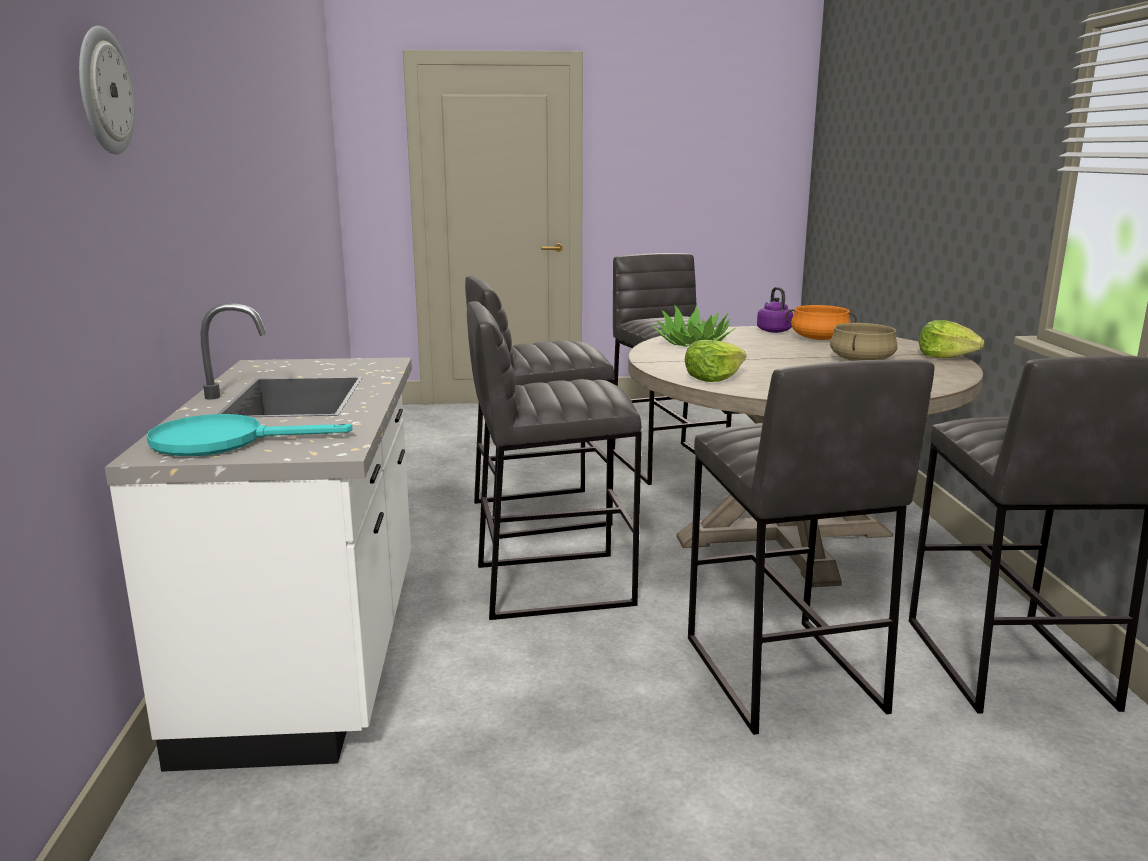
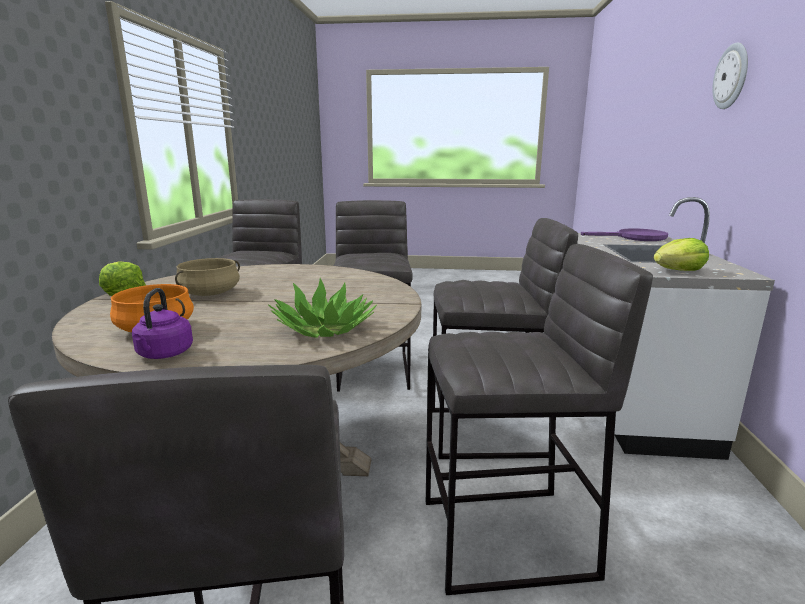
camera: 170 degrees left, 0 degrees up
turquoise frying pan [147,414,352,456] -> purple frying pan [581,228,668,241]
lettuce [685,340,746,382] -> lettuce moved to [654,238,709,271]

